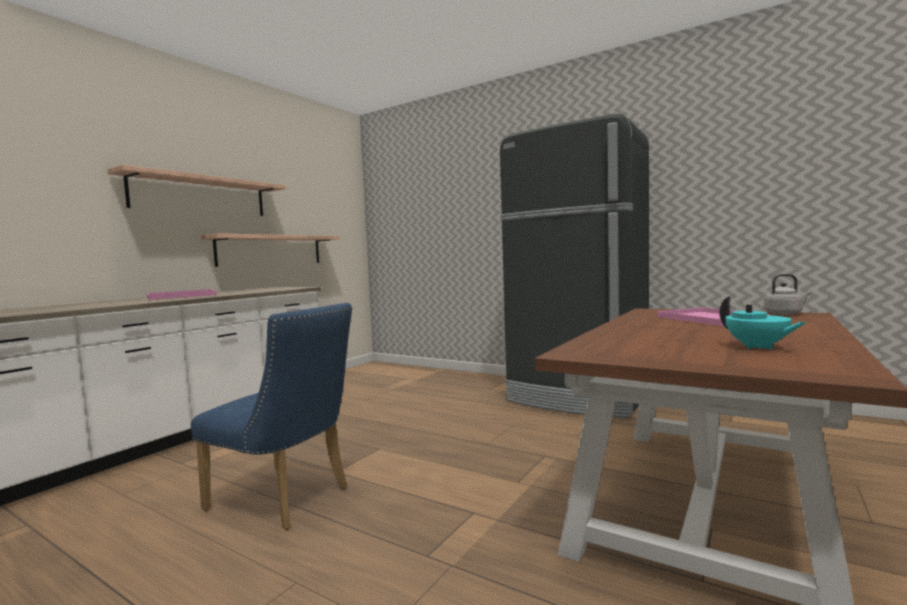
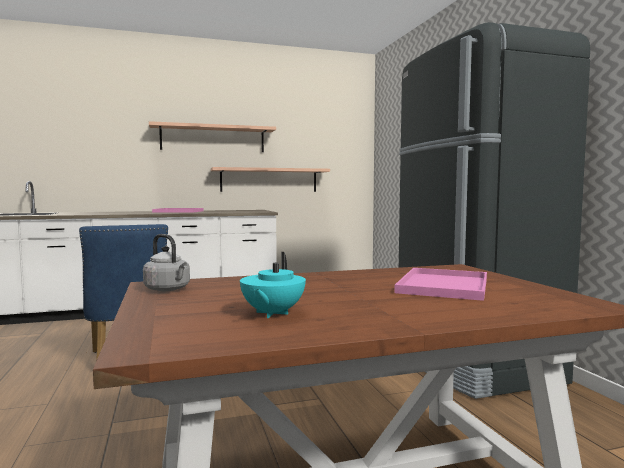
camera: 40 degrees right, 0 degrees up
grey kettle [763,274,811,315] -> grey kettle moved to [143,234,190,291]

